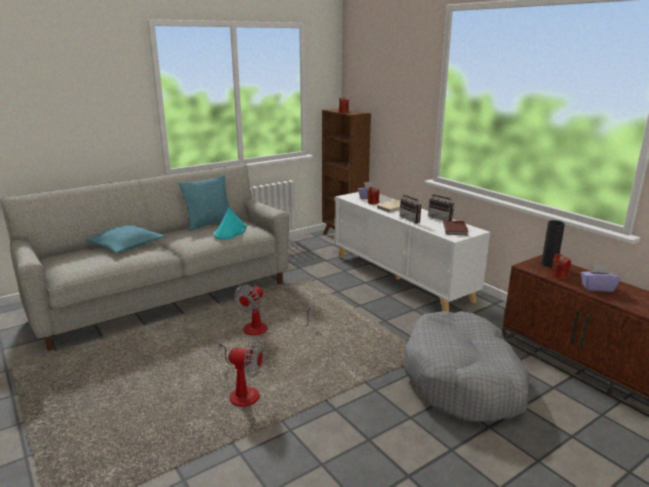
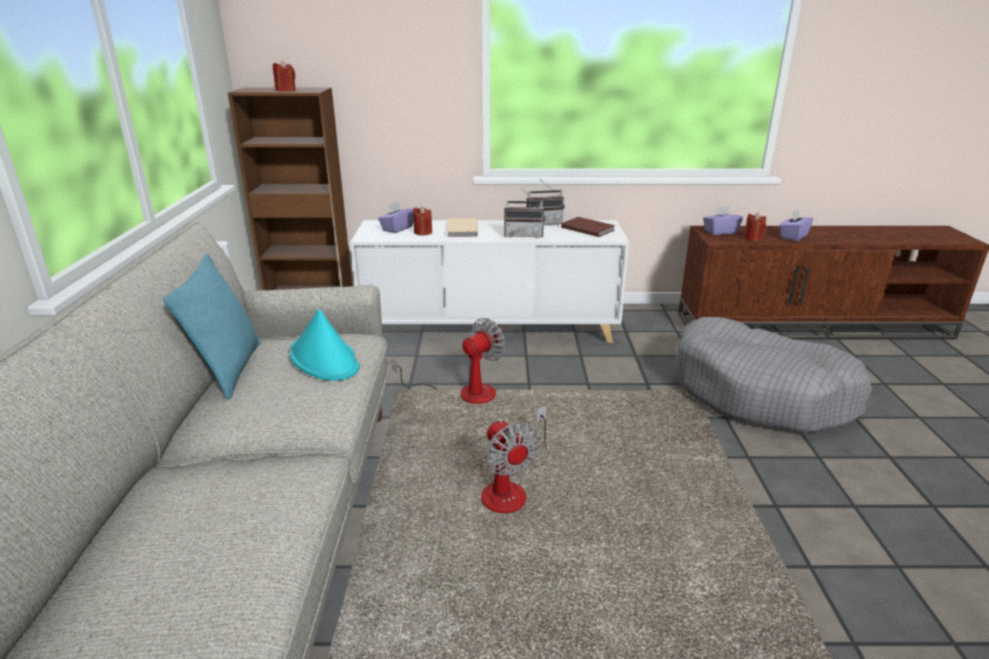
camera: 55 degrees left, 5 degrees up
turquoise pillow [85,225,165,253] -> none
fan [218,338,264,407] -> fan moved to [391,318,506,404]
black vase [541,220,565,267] -> purple tissue box [703,206,743,235]

